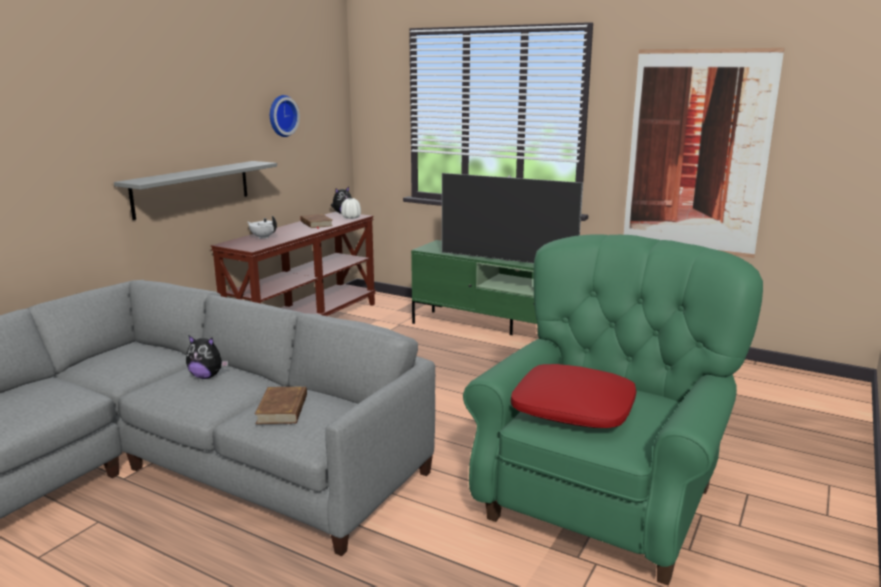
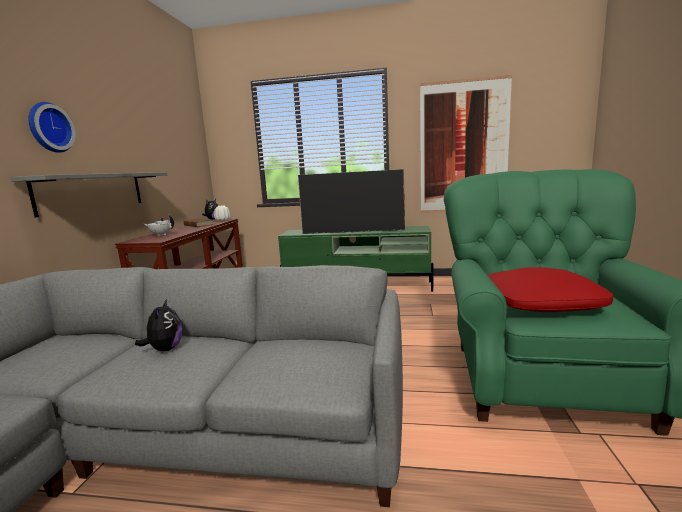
camera: 20 degrees left, 5 degrees down
plush toy [186,335,228,379] -> plush toy turned 90 degrees counterclockwise [135,299,183,351]
brown book [255,386,307,424] -> none
wall clock [270,95,300,137] -> wall clock moved to [29,102,76,153]

